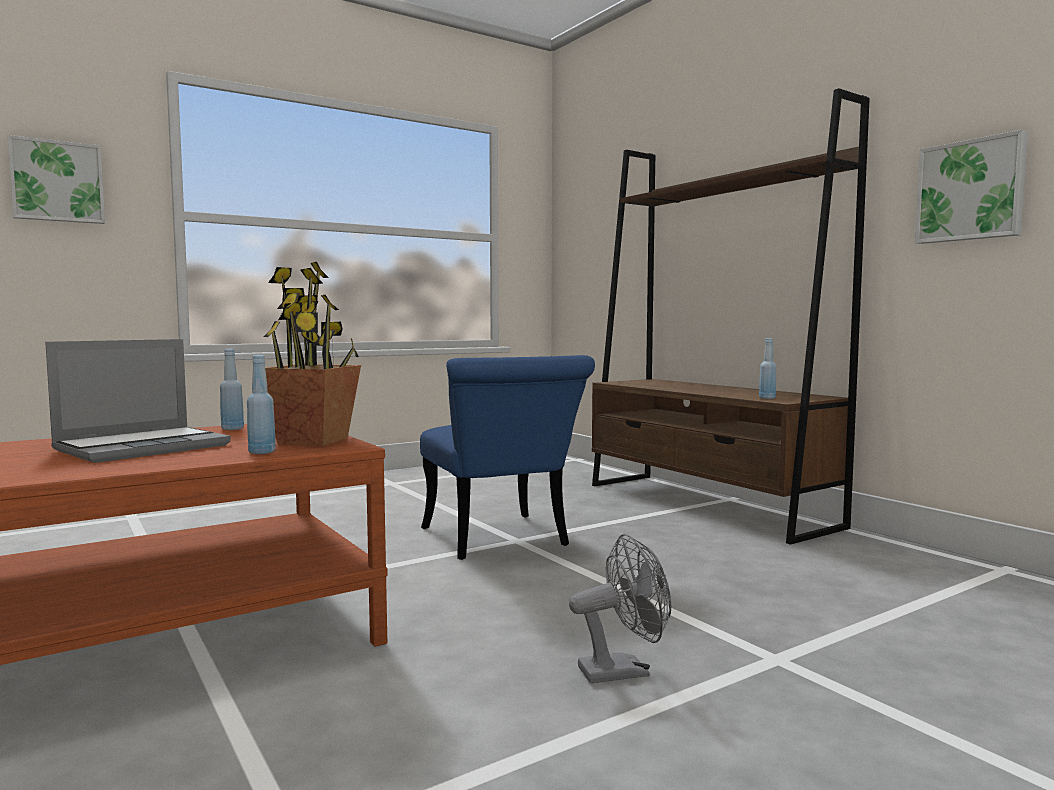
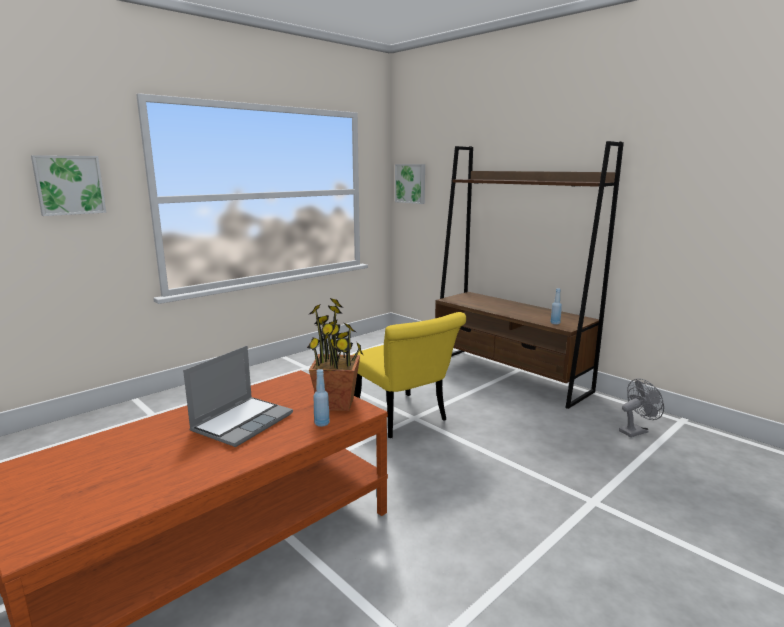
camera: 10 degrees left, 10 degrees up
blue bottle [220,349,244,430] -> none
blue chair [420,355,595,560] -> yellow chair [353,312,466,438]
grey fan [569,534,671,683] -> grey fan moved to [619,378,664,437]
picture [915,130,1028,244] -> picture moved to [395,164,425,204]

